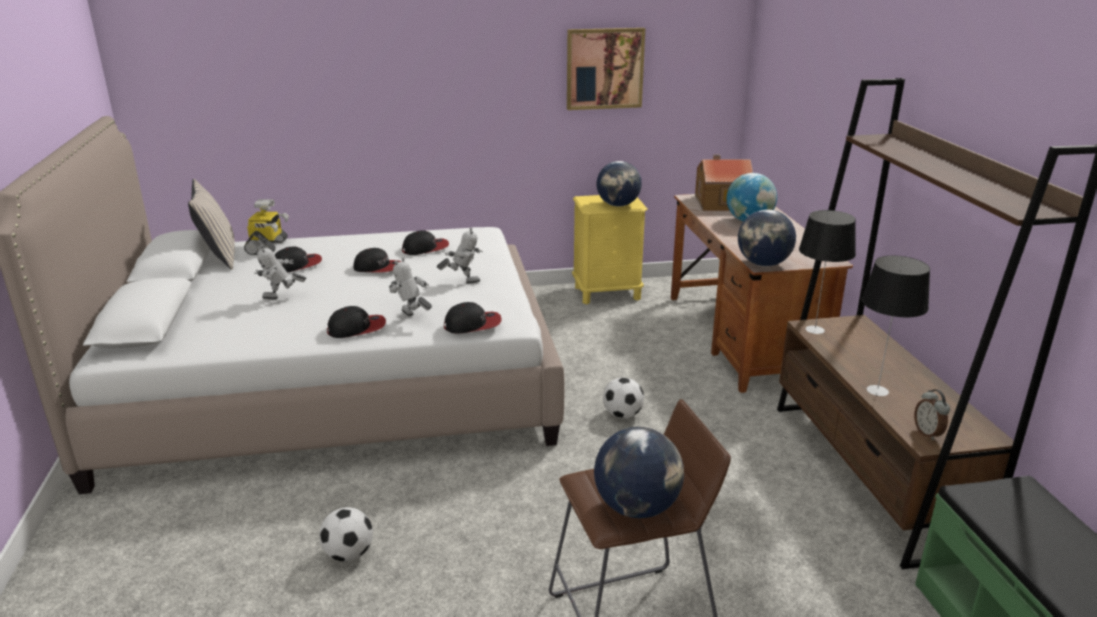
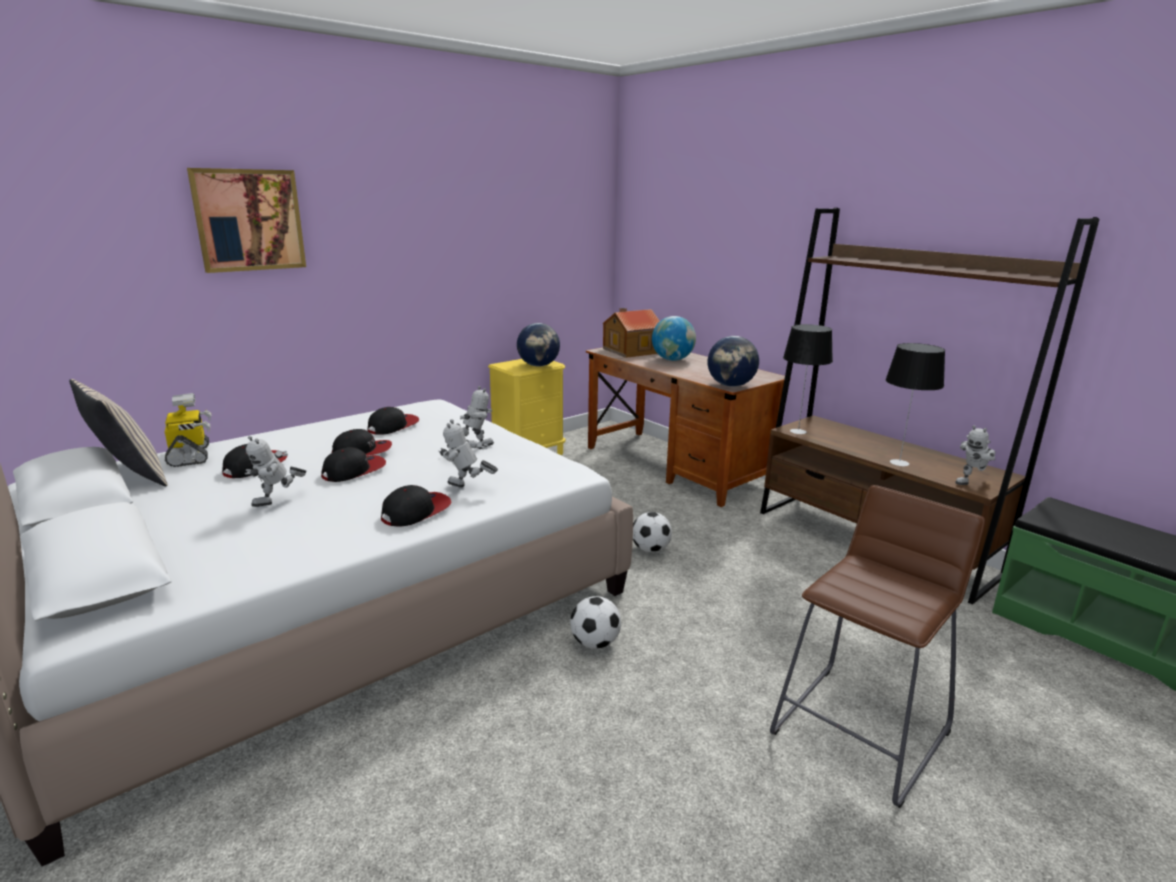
camera: 30 degrees left, 5 degrees down
football [319,507,373,561] -> football moved to [570,596,621,649]
cap [444,302,502,334] -> cap moved to [321,447,386,482]
picture [567,28,645,110] -> picture moved to [187,168,306,273]
globe [594,427,684,518] -> none
alarm clock [914,390,950,440] -> toy robot [955,425,995,485]

